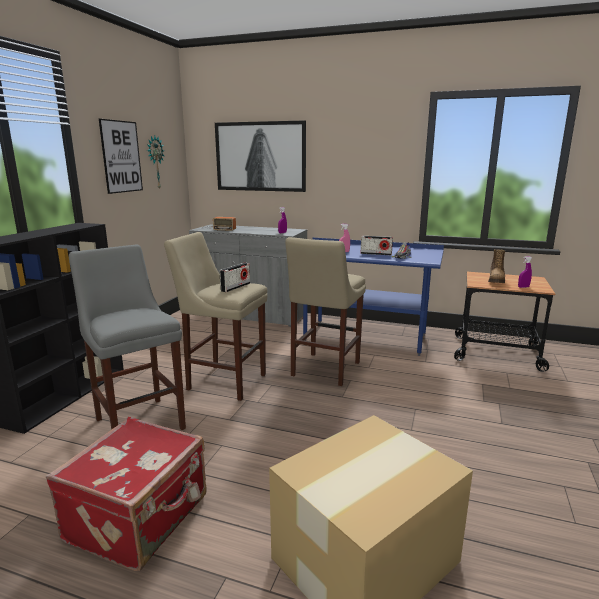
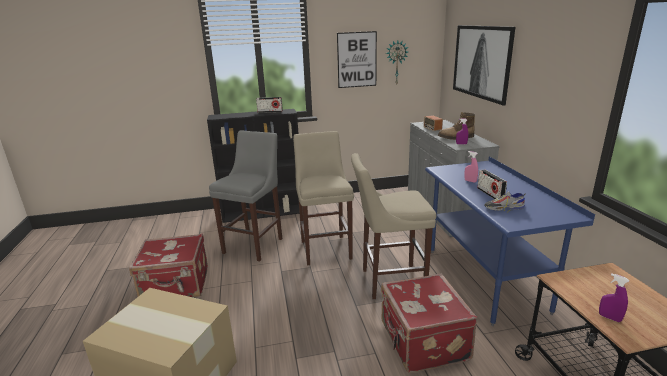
camera: 60 degrees right, 5 degrees up
radio [220,263,250,292] -> radio moved to [256,97,283,113]
boot [488,249,506,283] -> boot moved to [438,112,475,140]
none -> red suitcase [381,274,477,373]

